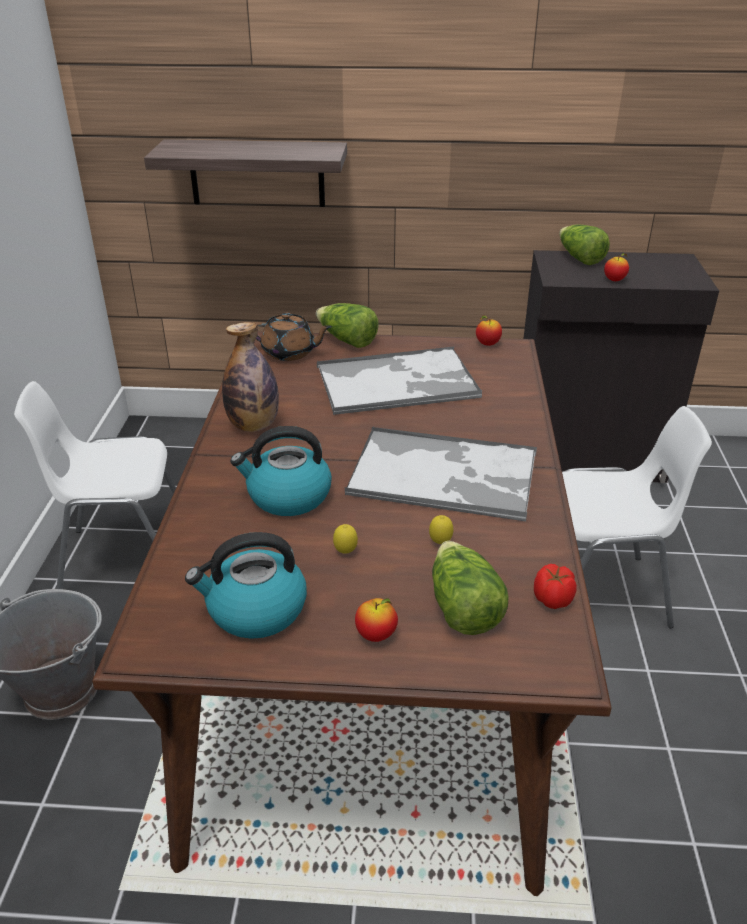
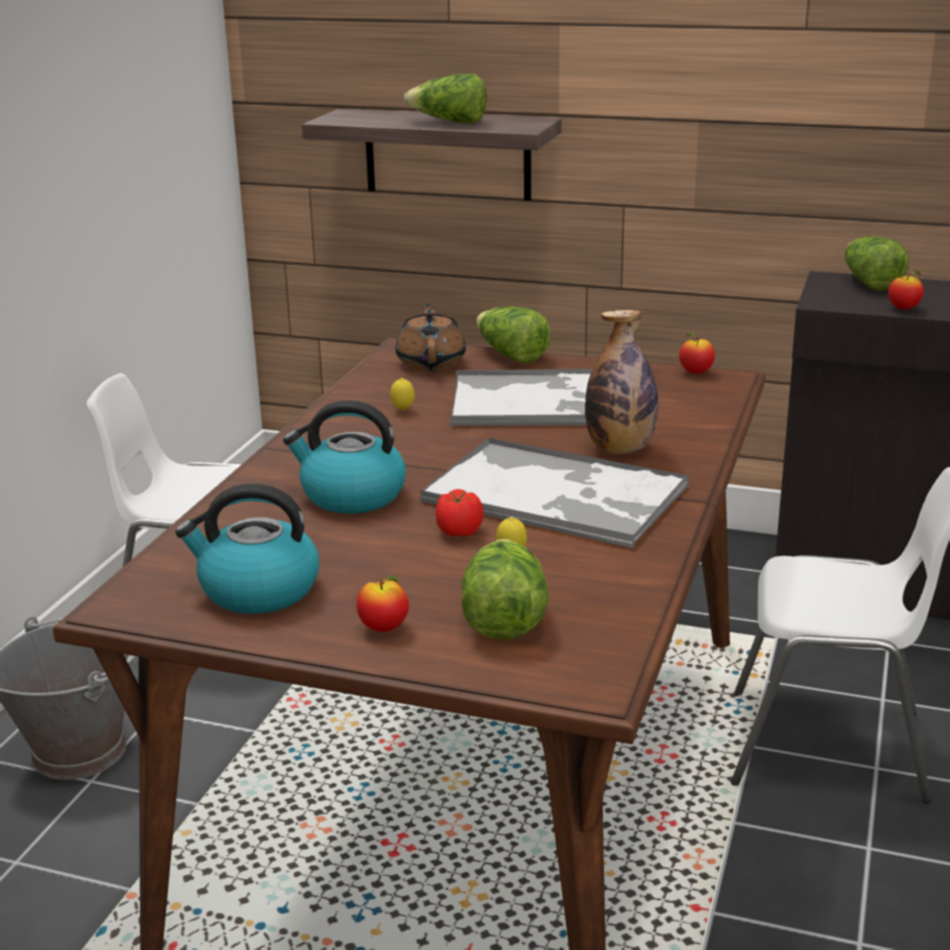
camera: 15 degrees right, 10 degrees down
bottle [222,322,279,432] -> bottle moved to [585,310,658,454]
brown teapot [252,313,332,361] -> brown teapot turned 120 degrees counterclockwise [396,304,466,371]
lemon [333,524,358,554] -> lemon moved to [390,378,415,411]
tomato [534,564,577,609] -> tomato moved to [436,489,484,537]
none -> lettuce [404,74,487,124]

